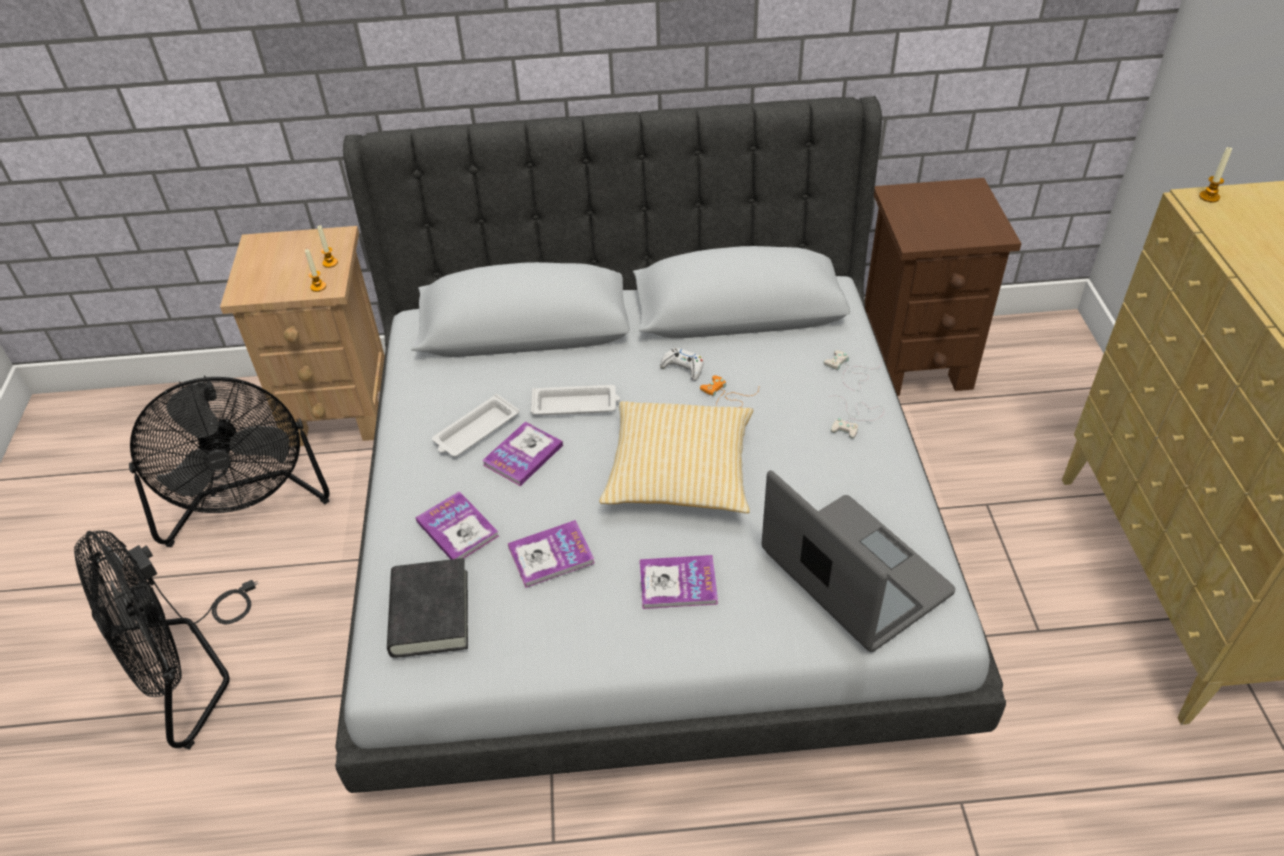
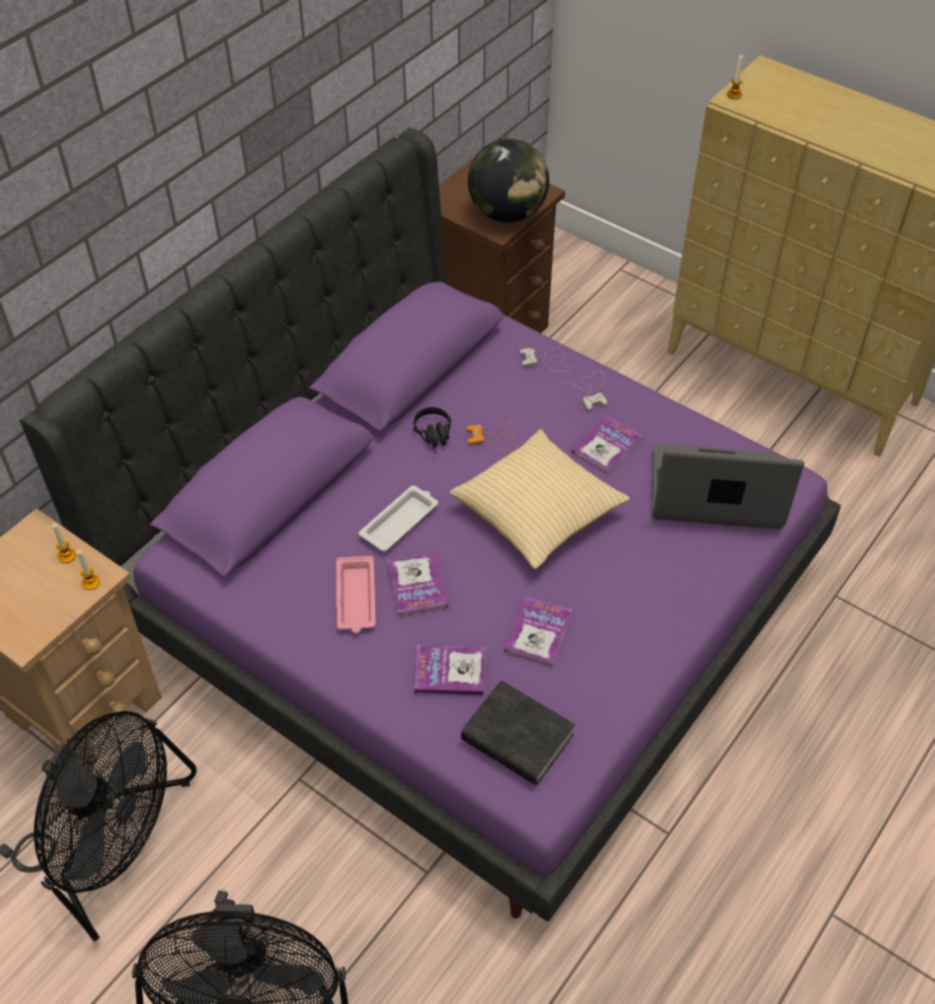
camera: 50 degrees left, 5 degrees up
grey bed [335,96,1006,793] -> purple bed [20,128,841,922]
white tray [432,394,519,457] -> pink tray [336,556,376,633]
book [640,555,718,609] -> book moved to [572,415,642,474]
white game controller [660,348,704,381] -> black headphones [414,407,451,454]
none -> globe [468,139,549,223]

